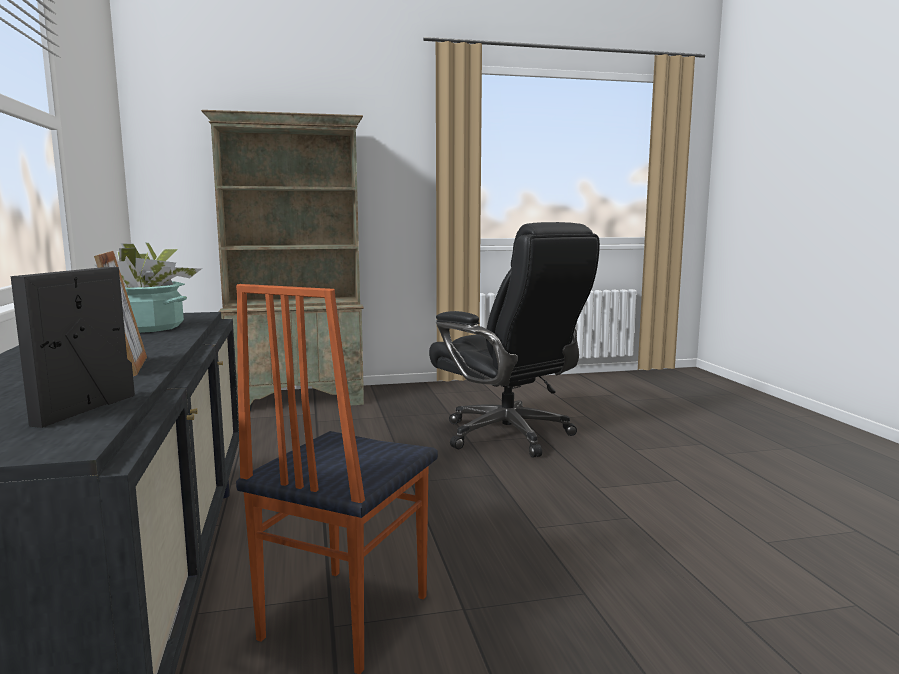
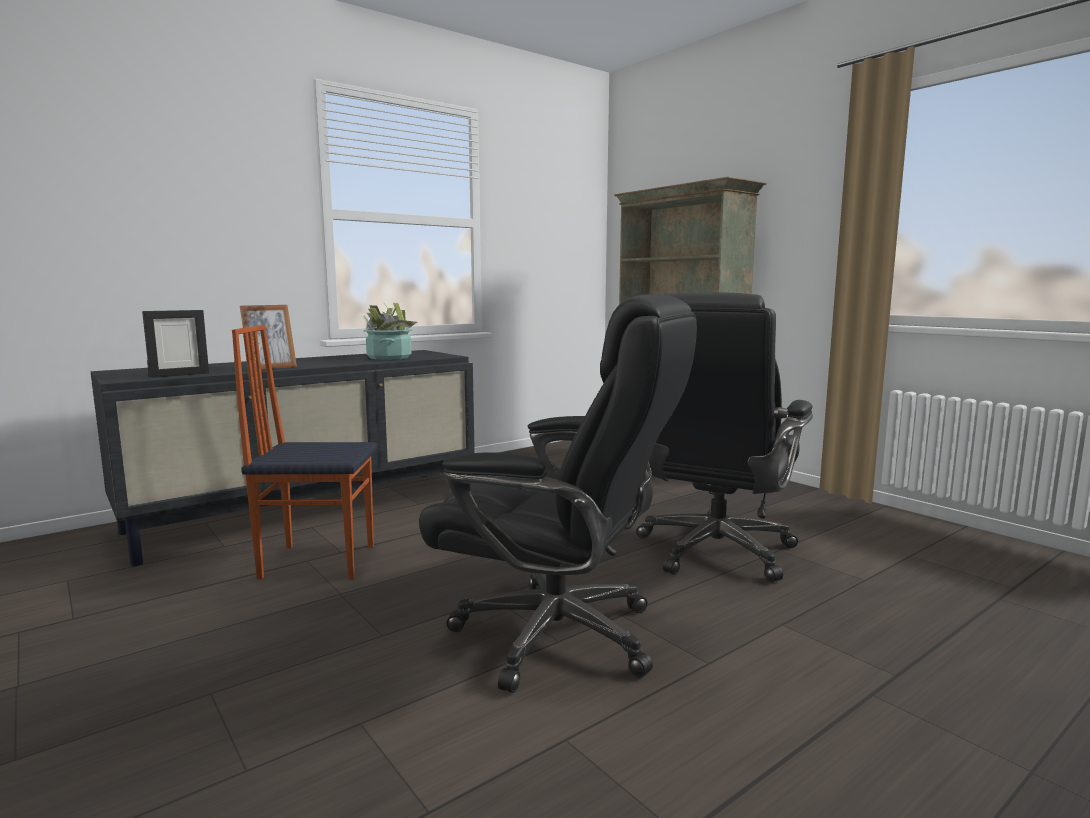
camera: 65 degrees right, 0 degrees up
picture frame [11,267,135,428] -> picture frame turned 150 degrees clockwise [142,310,209,378]
none -> black office chair [419,294,697,693]

